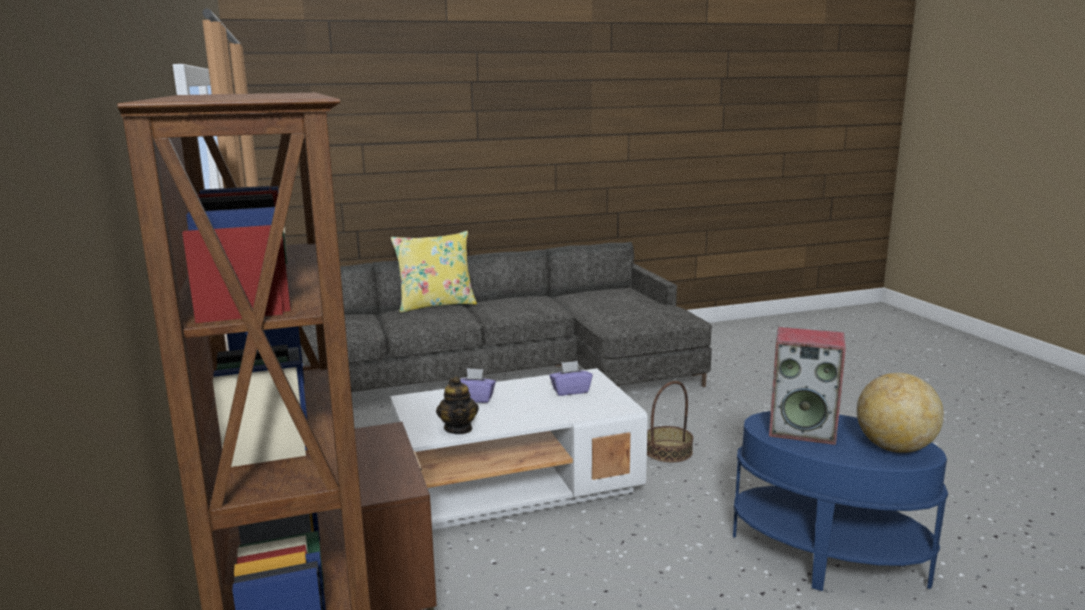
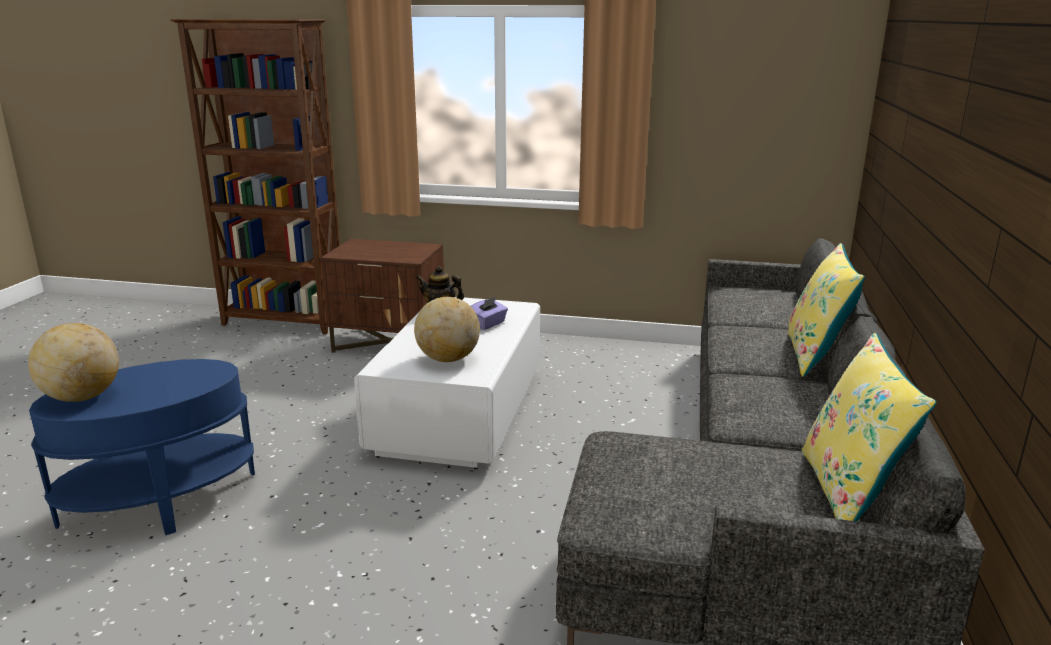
camera: 120 degrees right, 5 degrees up
purple tissue box [550,361,593,396] -> globe [414,297,480,362]
basket [647,381,693,462] -> none
speaker [769,327,846,445] -> none
none -> yellow pillow [802,333,937,521]

